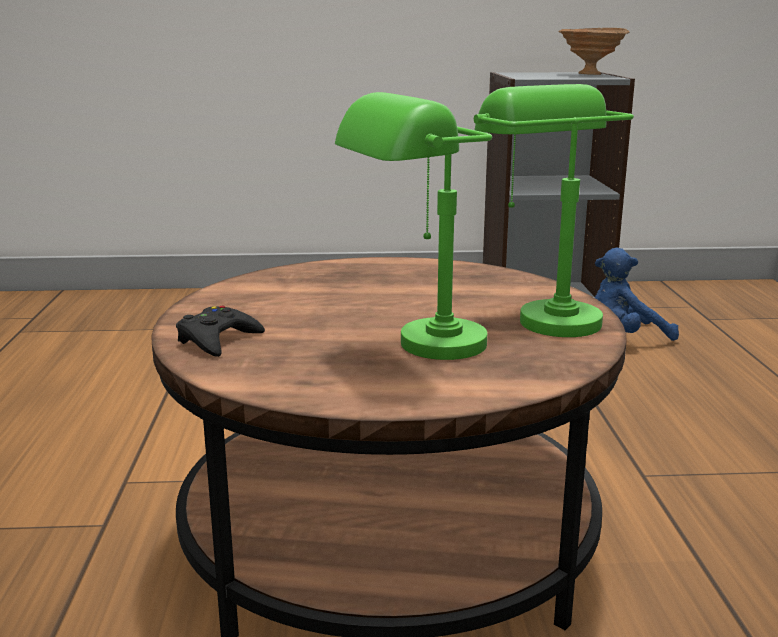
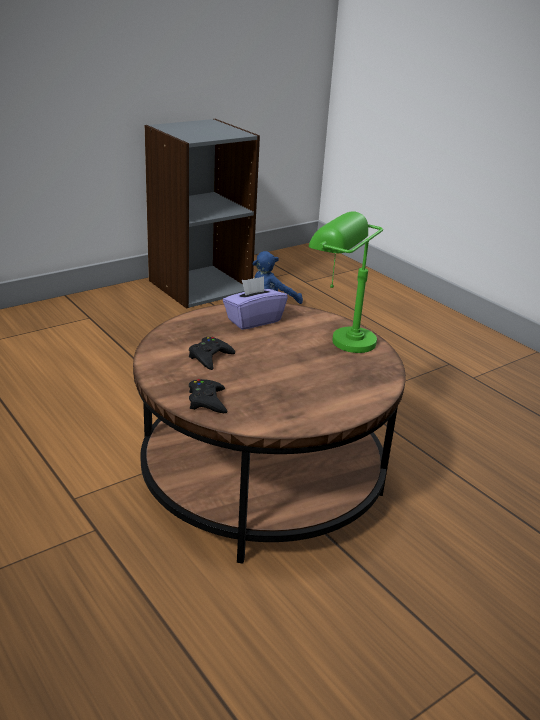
camera: 35 degrees left, 10 degrees up
green table lamp [335,92,492,360] -> none
brown bowl [559,28,630,75] -> none
none -> black game controller [189,337,235,370]
none -> purple tissue box [223,276,288,330]

